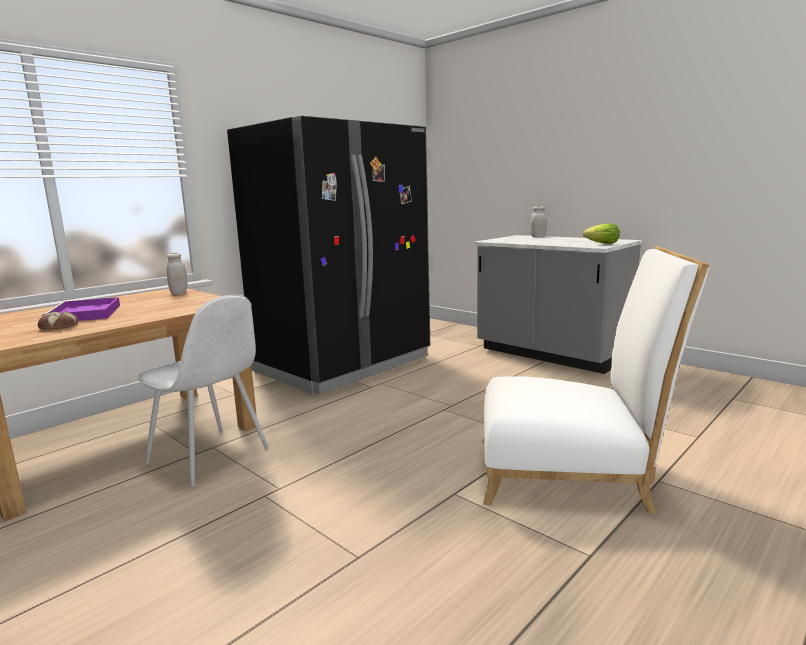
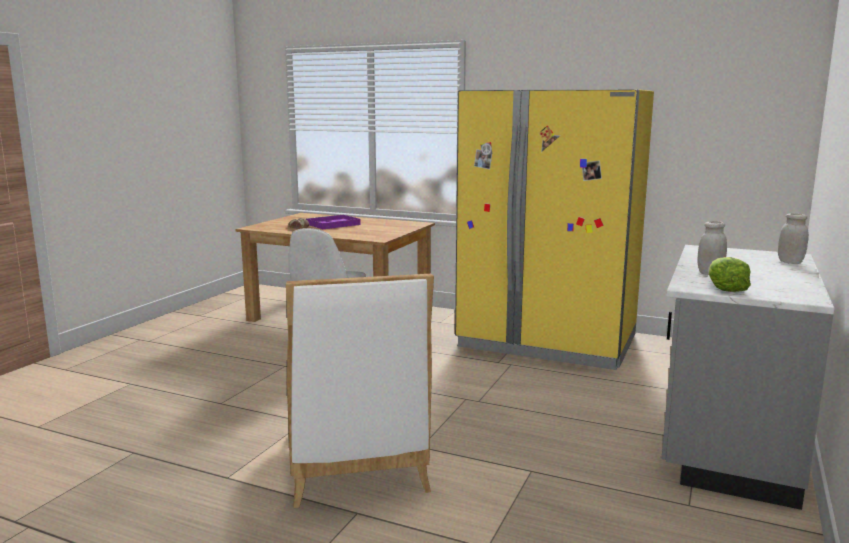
camera: 70 degrees right, 0 degrees up
white jar [167,253,187,295] -> white jar moved to [697,221,727,275]
black fridge [227,115,430,394] -> yellow fridge [455,89,654,370]

